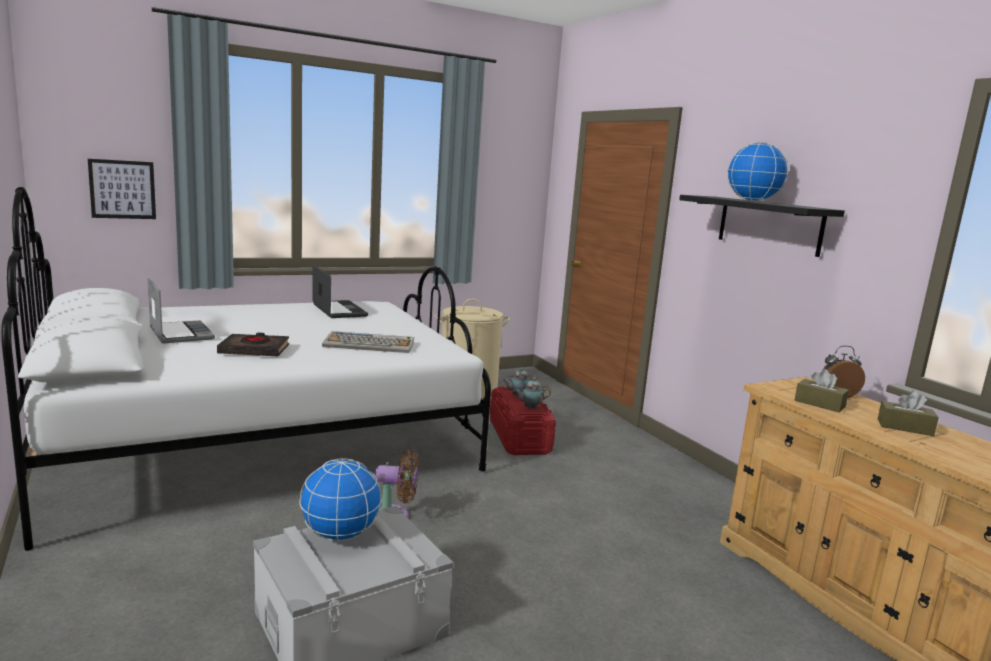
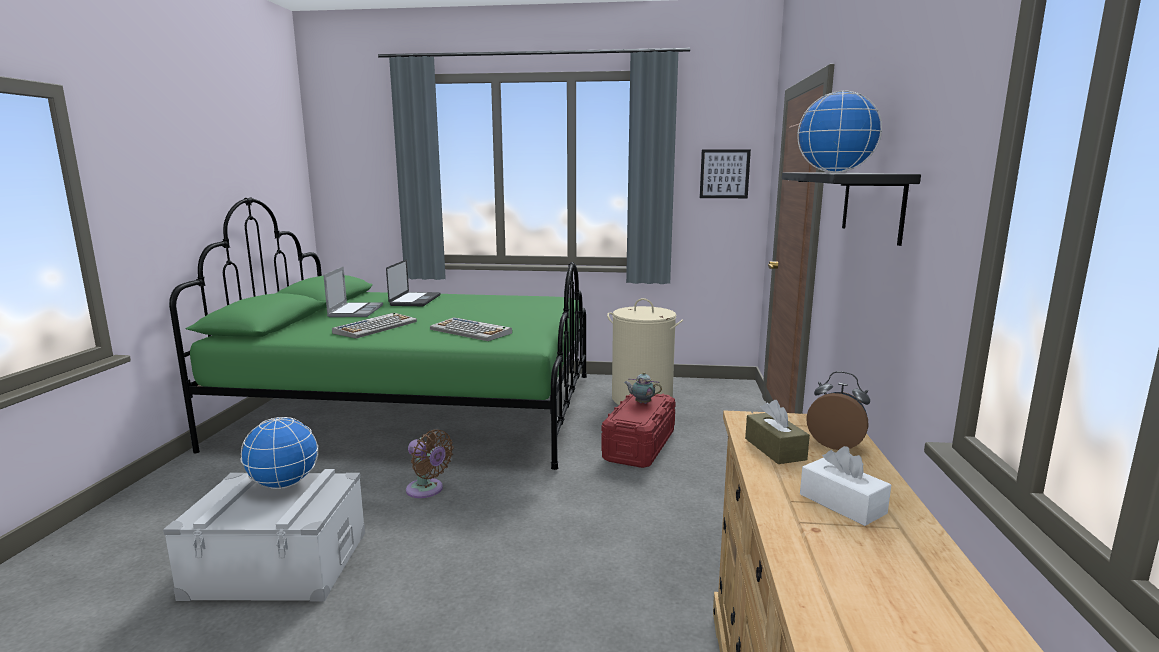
camera: 35 degrees right, 0 degrees up
white bed [1,187,491,551] -> green bed [169,197,587,470]
picture [88,159,156,219] -> picture moved to [700,149,751,198]
black book [217,333,289,356] -> keyboard [332,313,417,339]
laptop [312,265,368,318] -> laptop moved to [386,260,440,306]
teapot [514,378,551,409] -> none
brown tissue box [878,391,939,436] -> white tissue box [800,446,891,526]

